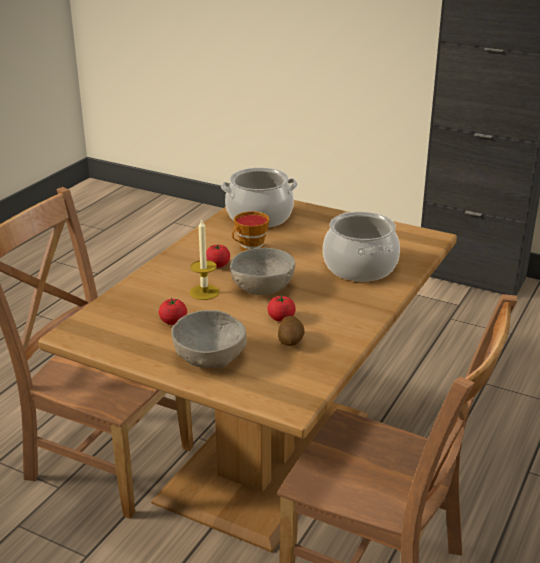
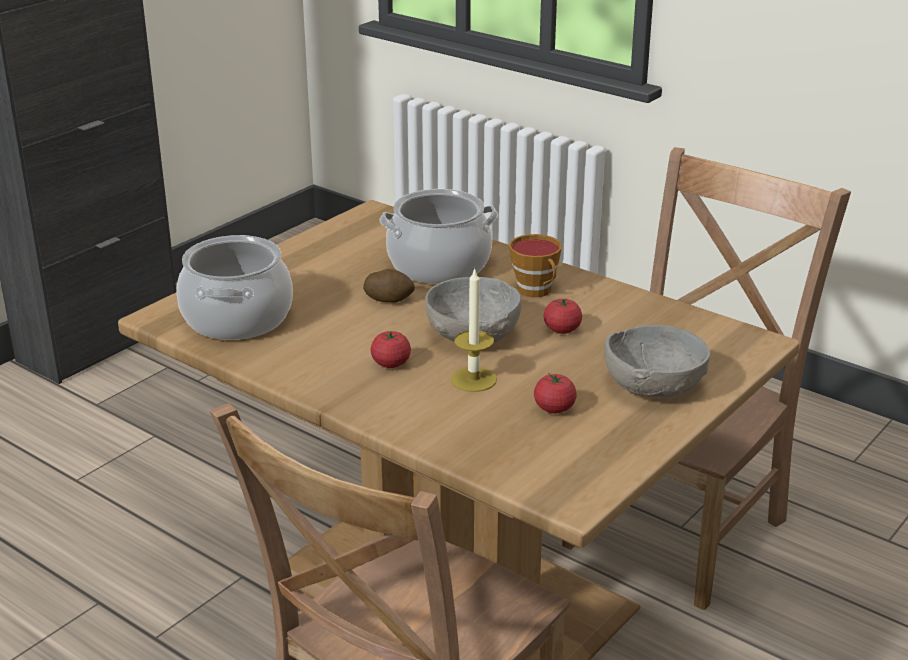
camera: 80 degrees left, 0 degrees up
cup [232,211,269,251] -> cup moved to [509,234,562,297]
potato [278,316,305,346] -> potato moved to [363,269,415,303]

